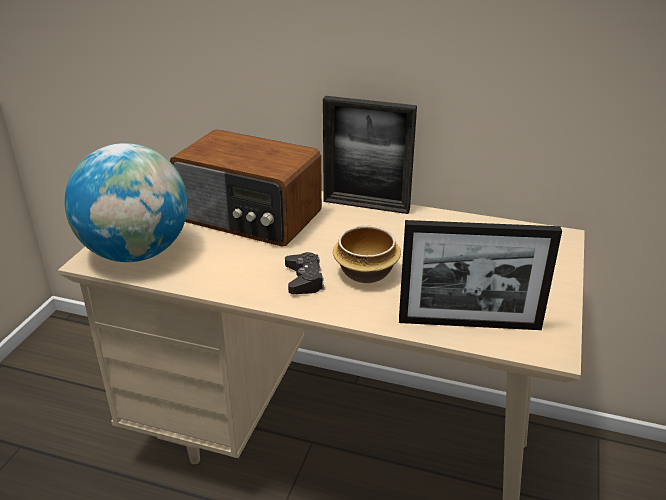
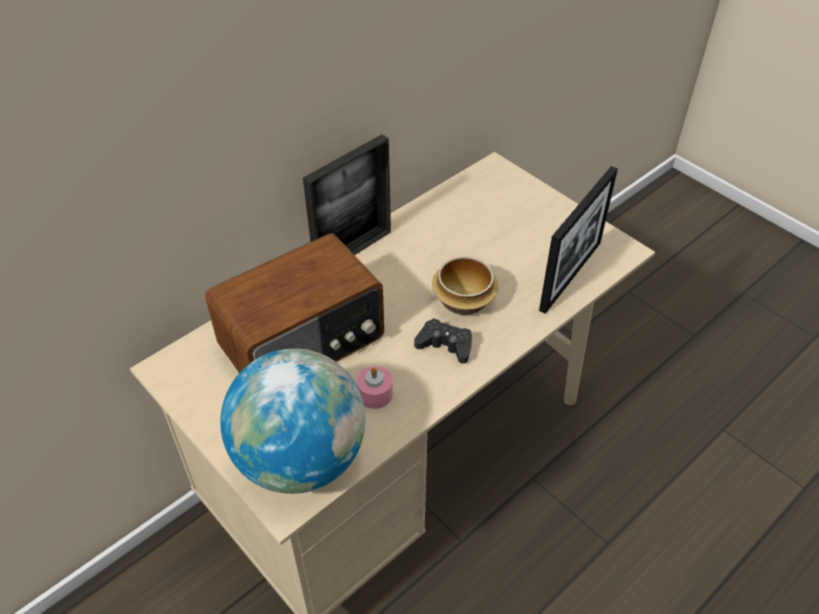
camera: 60 degrees left, 15 degrees up
none -> pink candle [357,366,393,409]

